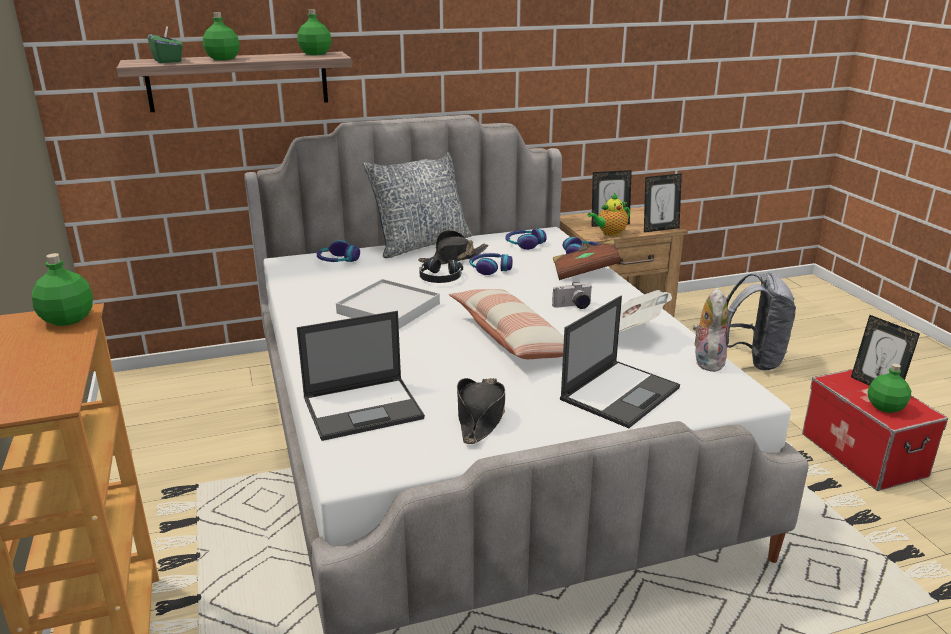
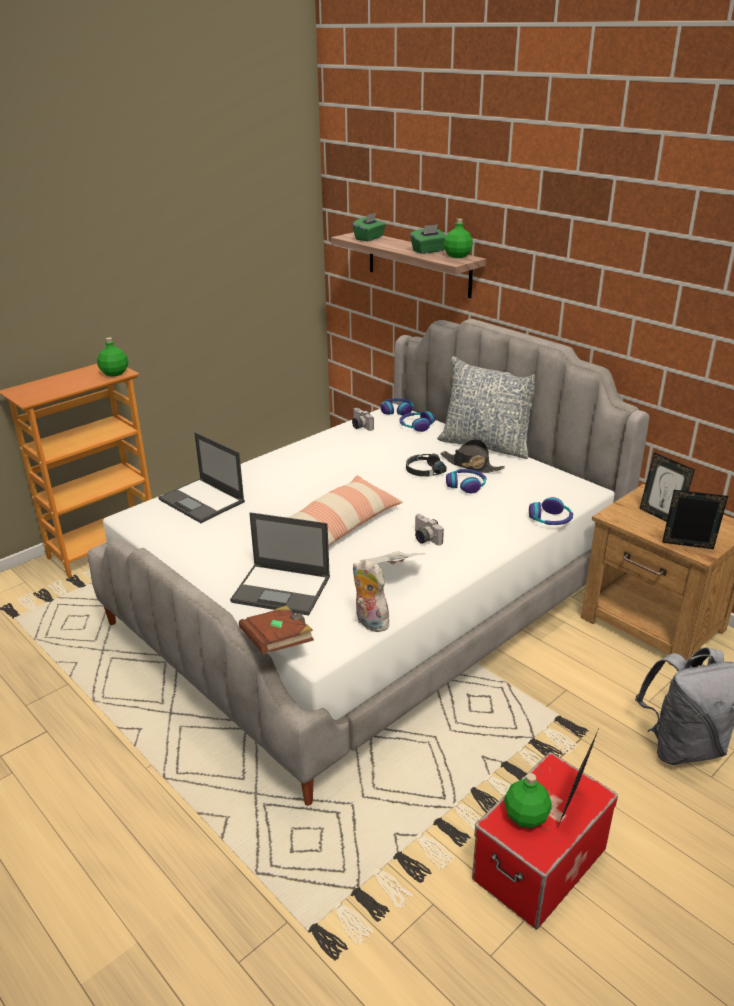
camera: 65 degrees right, 5 degrees up
green bottle [203,12,240,60] -> none
white tray [336,279,440,329] -> none
black hat [457,378,505,444] -> none
headphones [505,229,547,250] -> headphones moved to [380,398,413,416]
brown book [553,240,621,280] -> brown book moved to [239,606,314,654]
teapot [587,193,630,236] -> none
picture frame [644,173,682,232] -> picture frame turned 150 degrees clockwise [662,490,728,549]
plush toy [693,287,728,372] -> plush toy turned 120 degrees counterclockwise [352,559,389,632]
none -> camera [352,408,374,431]
none -> green tissue box [410,224,446,254]

